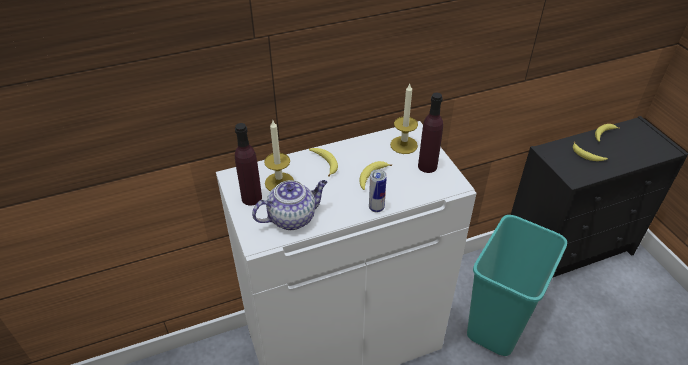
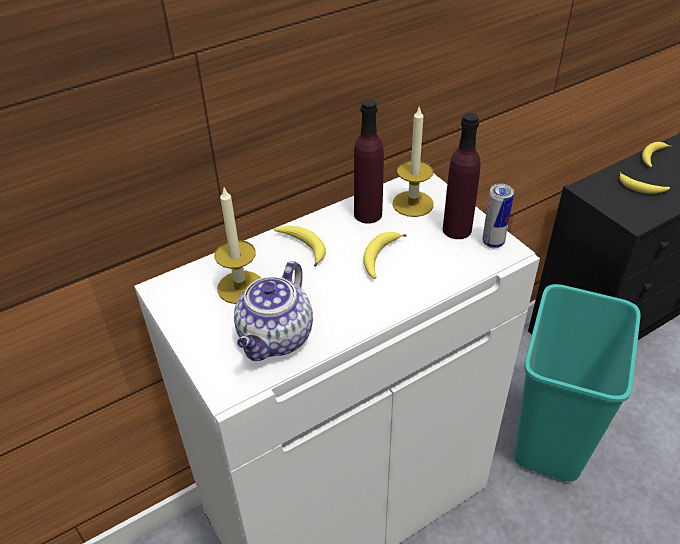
camera: 10 degrees left, 0 degrees up
purple bottle [235,123,262,206] -> purple bottle moved to [354,99,384,224]
teapot [252,180,327,230] -> teapot turned 150 degrees clockwise [234,261,313,361]
can [369,169,387,213] -> can moved to [482,184,514,248]

